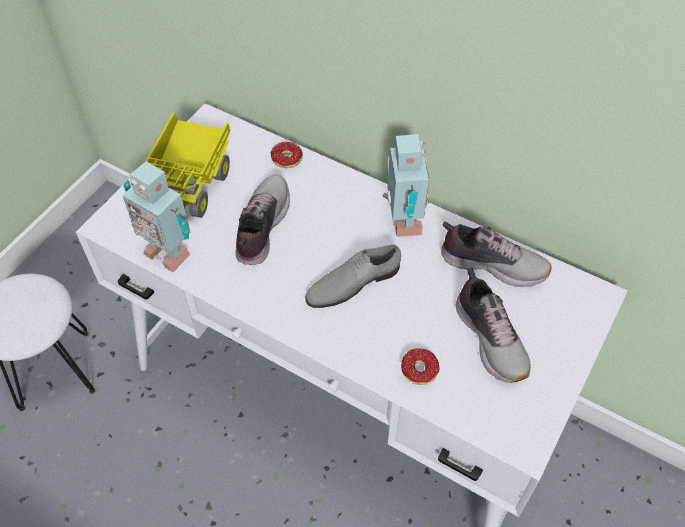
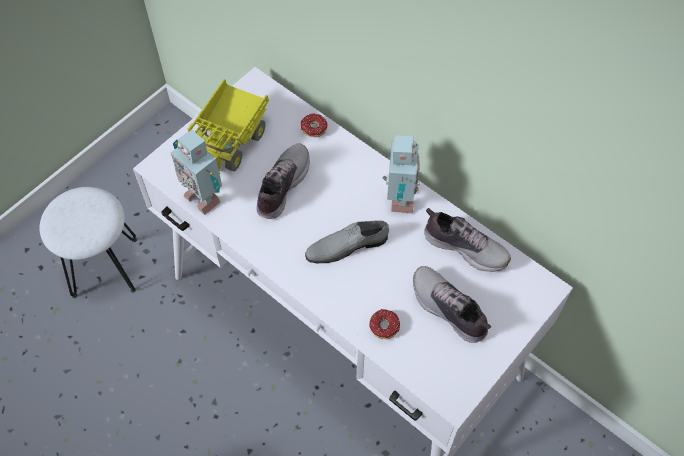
camera: 10 degrees right, 5 degrees up
shoe [456,267,531,383] -> shoe turned 150 degrees clockwise [413,266,492,343]

